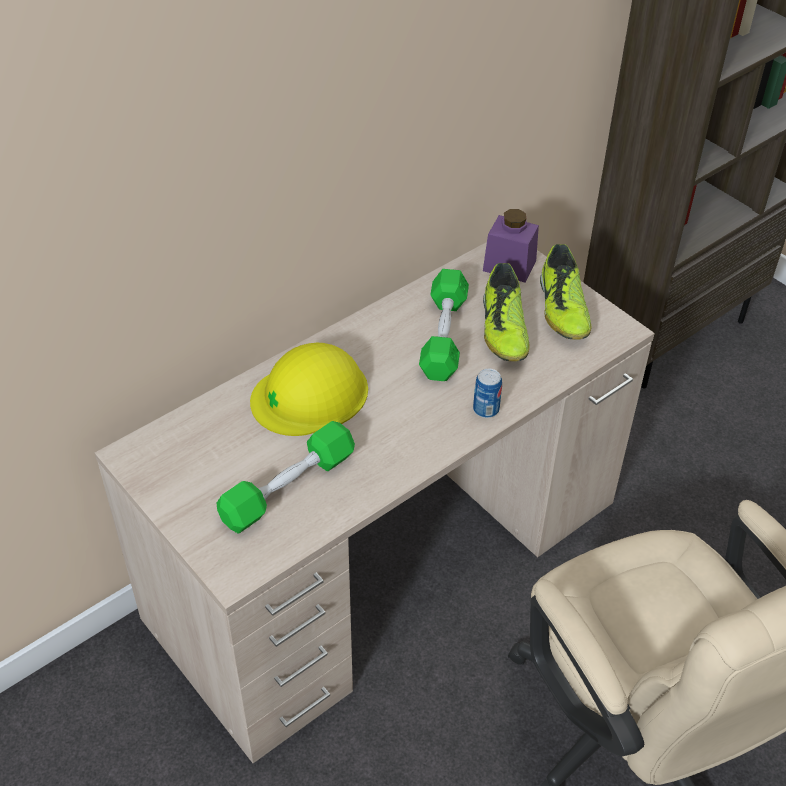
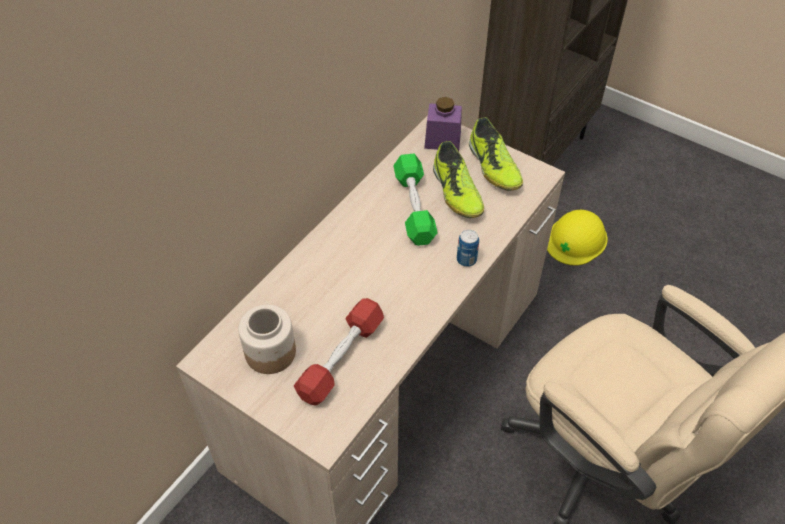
camera: 15 degrees left, 5 degrees up
green dumbbell [217,421,355,533] -> red dumbbell [294,298,384,406]
yellow hard hat [250,343,368,436] -> yellow hard hat moved to [547,210,608,265]
none -> jar [238,305,296,374]

